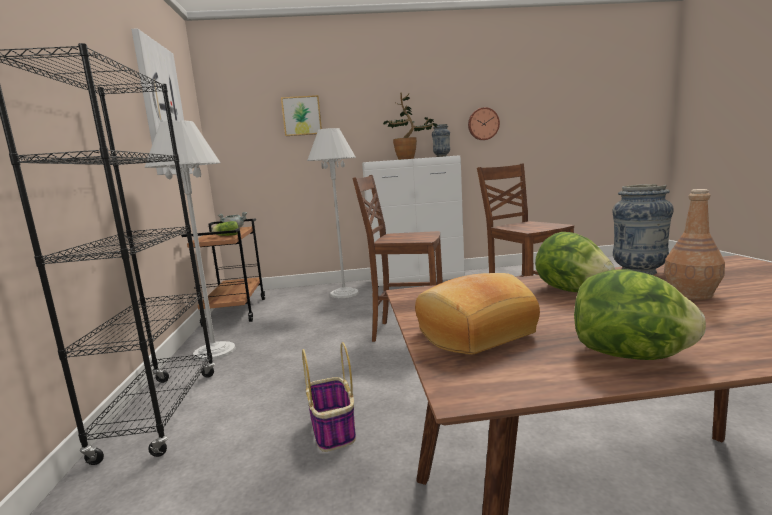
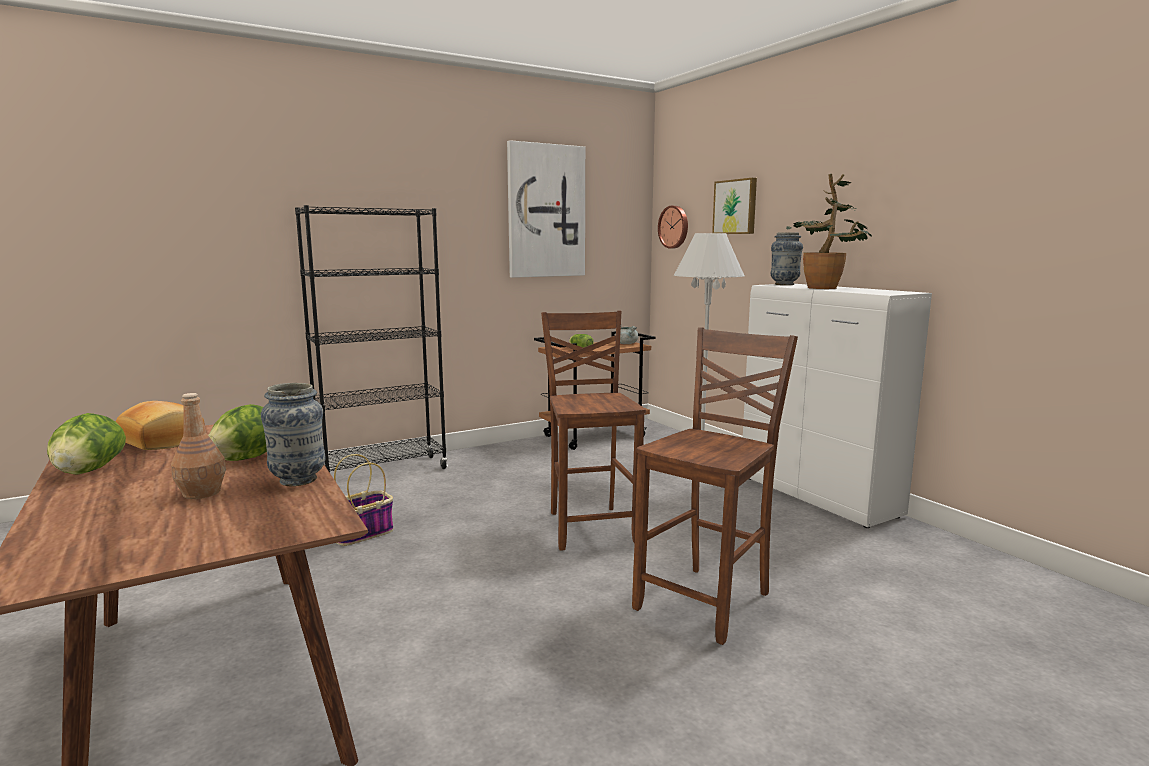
camera: 65 degrees right, 0 degrees up
white floor lamp [145,120,236,361] -> none
vase [432,124,450,157] -> vase moved to [771,232,803,285]
wall clock [468,107,500,140] -> wall clock moved to [658,206,688,249]

